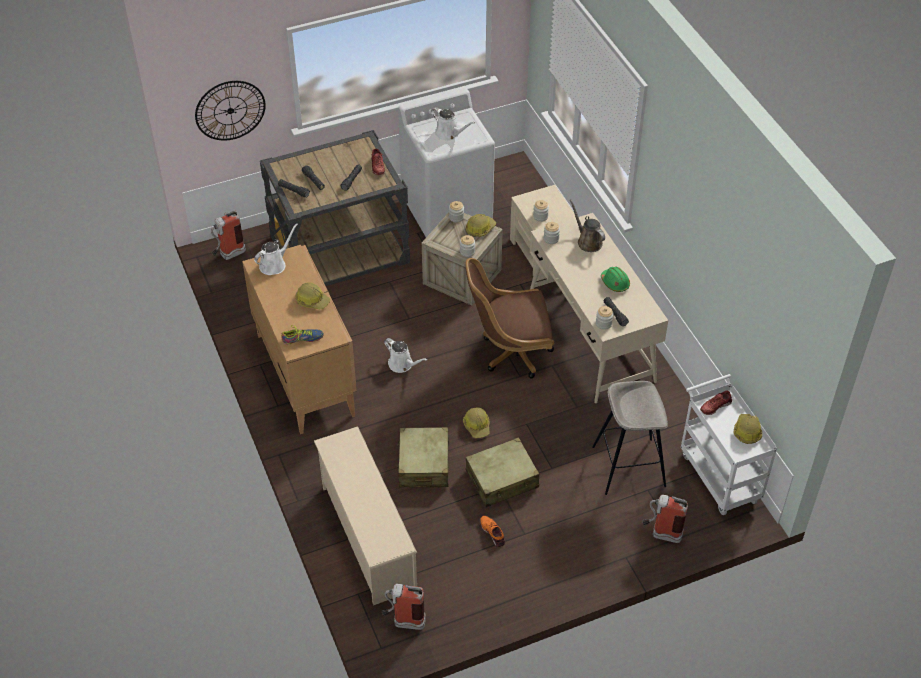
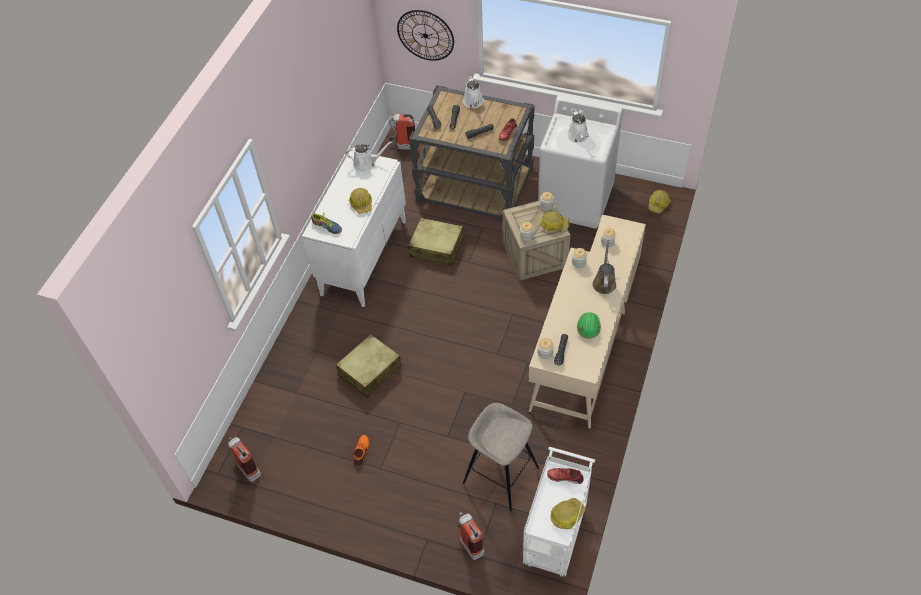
camera: 45 degrees right, 5 degrees up
brown cabinet [242,245,357,434] -> white cabinet [302,151,406,307]
beige shoe rack [314,426,417,605] -> none
white watering can [384,338,427,373] -> white watering can moved to [463,76,484,108]
hard hat [463,407,490,438] -> hard hat moved to [649,190,670,213]
brown office chair [466,258,554,379] -> none
beige suitcase [466,437,539,507] -> beige suitcase moved to [408,218,464,266]

